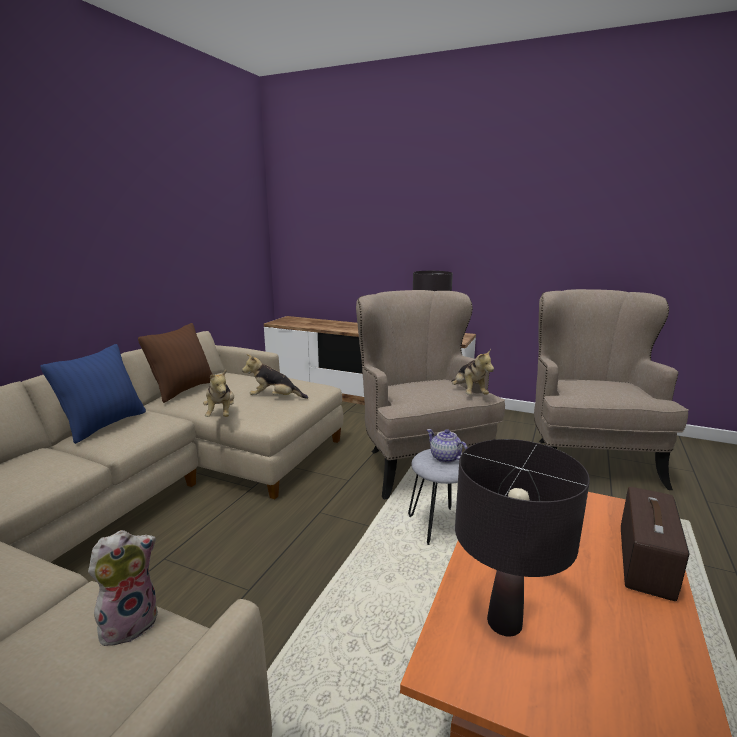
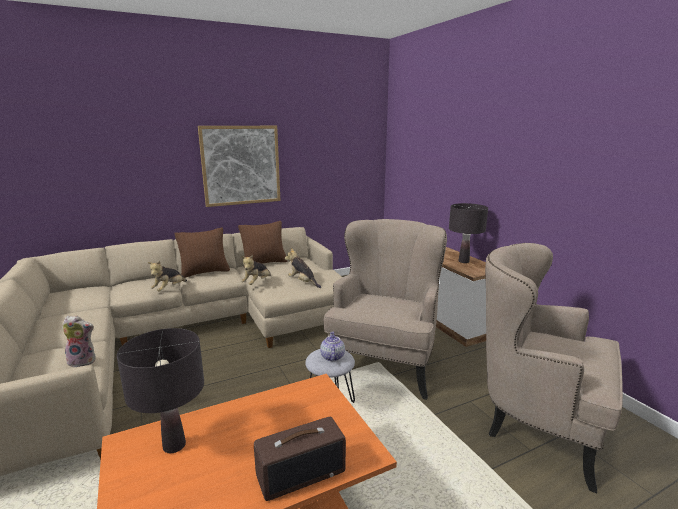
camera: 40 degrees right, 0 degrees up
blue pillow [41,344,146,444] -> brown pillow [175,227,230,278]
plush toy [452,349,494,395] -> plush toy moved to [148,260,187,292]
beige armchair [534,289,689,490] -> beige armchair turned 105 degrees counterclockwise [485,243,623,493]
none -> picture [198,126,281,207]

